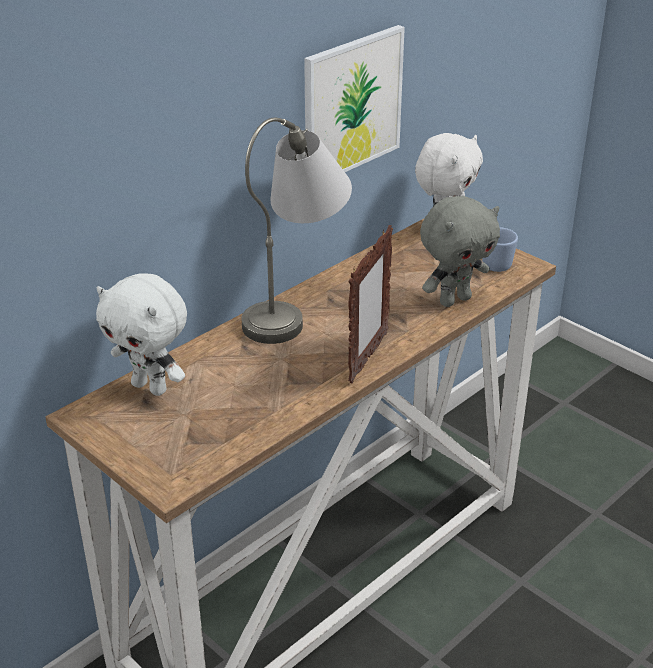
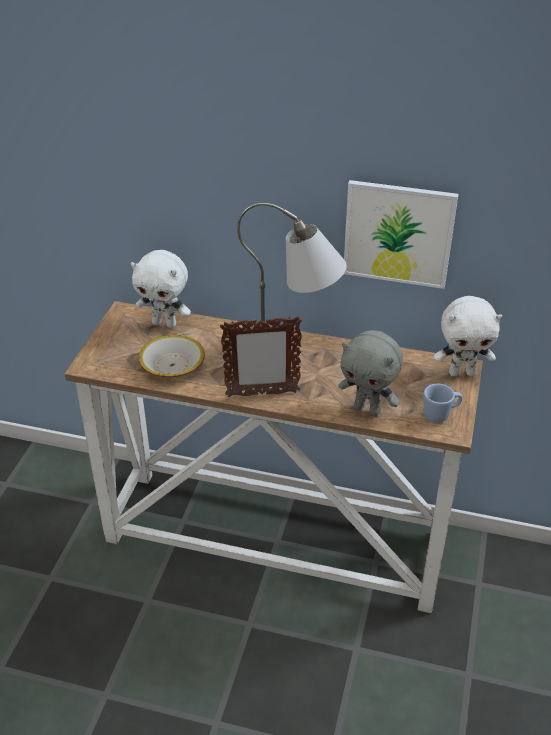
camera: 60 degrees right, 5 degrees up
white plush toy [96,273,187,396] -> white plush toy turned 75 degrees counterclockwise [131,250,191,328]
none -> bowl [138,335,205,377]

